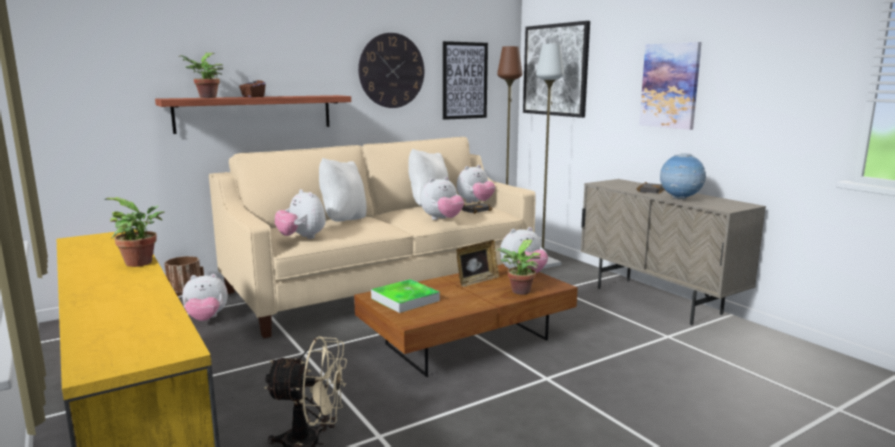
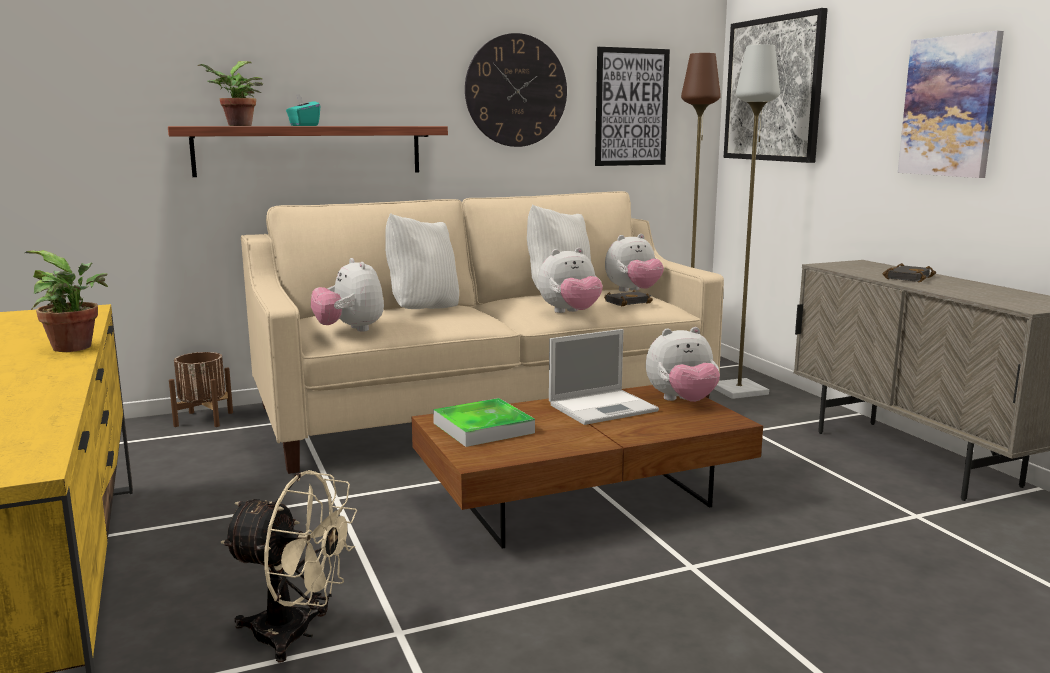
camera: 10 degrees right, 0 degrees up
plush toy [182,274,228,321] -> none
brown tissue box [239,76,266,98] -> turquoise tissue box [286,94,320,126]
picture frame [456,240,500,287] -> laptop [549,329,659,425]
potted plant [496,240,541,295] -> none
globe [660,153,707,199] -> none

